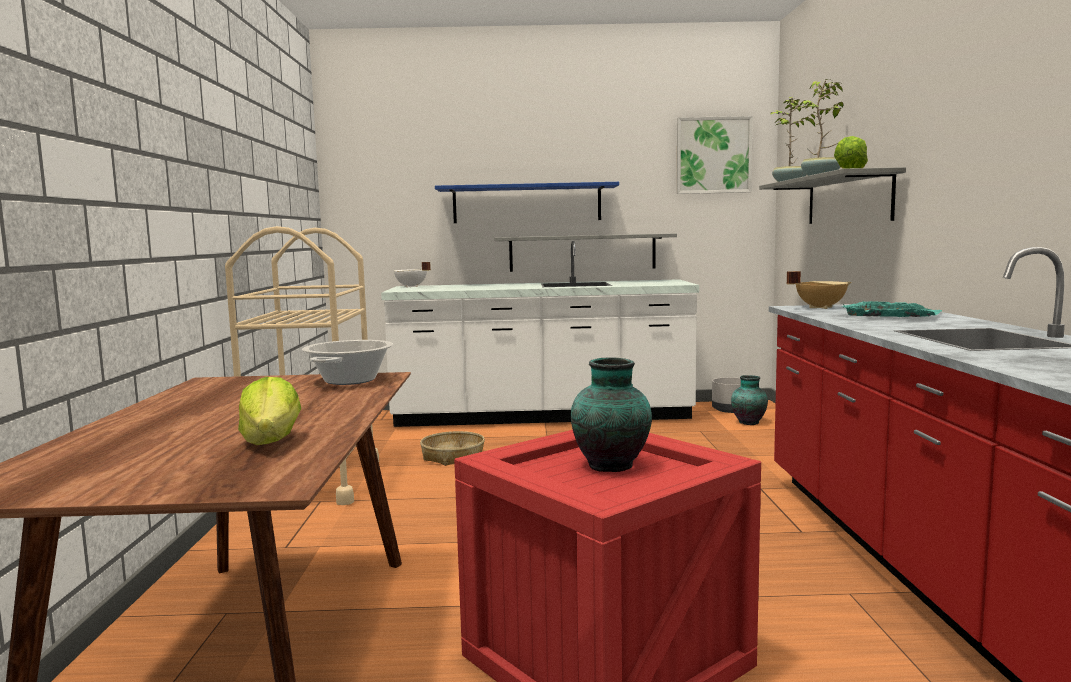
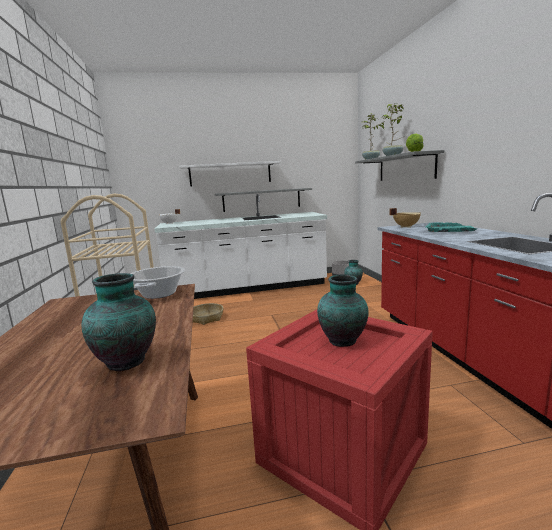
camera: 10 degrees left, 5 degrees up
lettuce [238,377,301,445] -> vase [81,273,156,371]
blue shelf [435,182,619,223] -> white shelf [179,161,281,187]
picture [677,116,753,194] -> none

